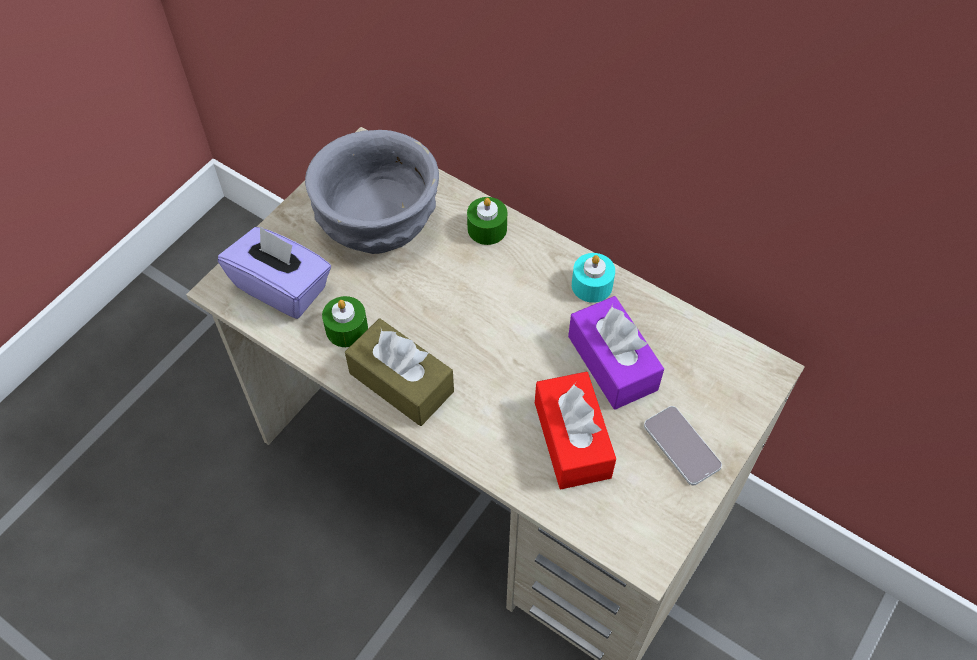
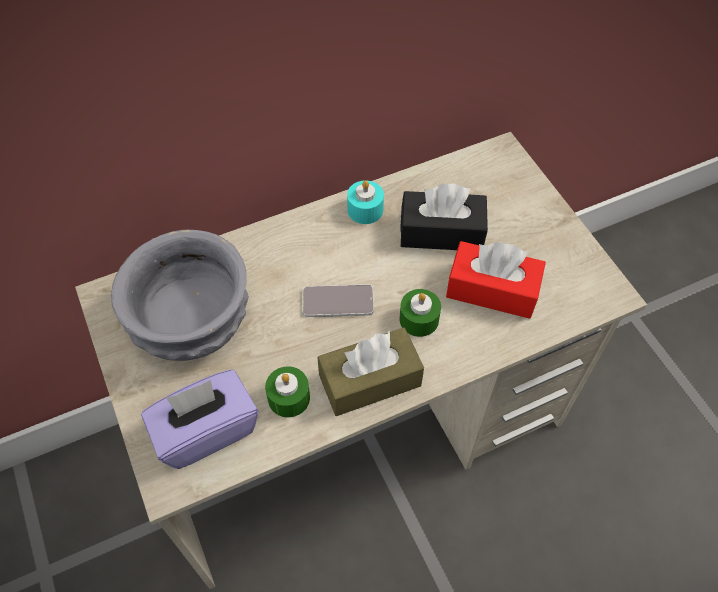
camera: 60 degrees left, 0 degrees up
green candle [467,197,507,245] -> green candle moved to [399,289,441,337]
purple tissue box [568,296,664,410] -> black tissue box [400,184,488,250]
phone [644,406,722,485] -> phone moved to [303,284,374,317]

